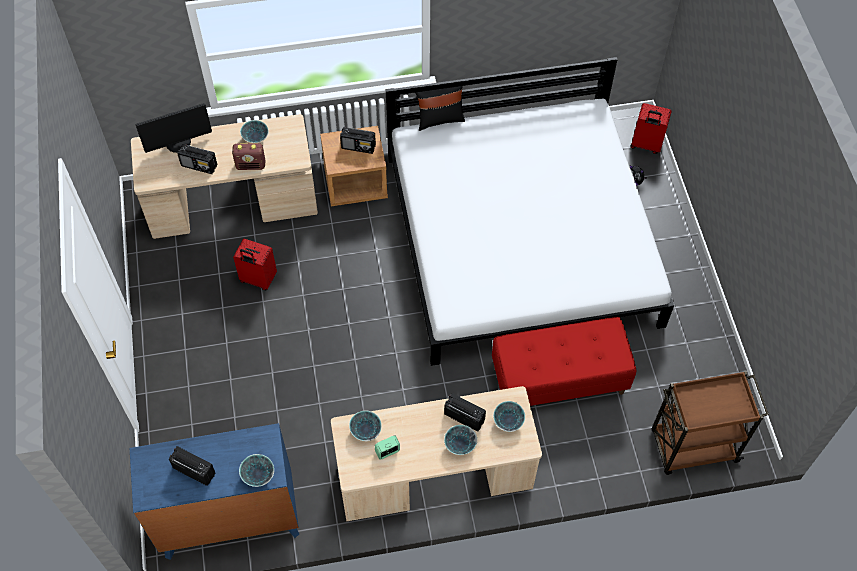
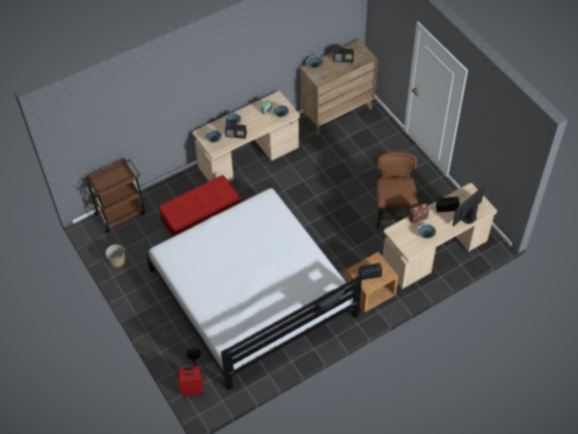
camera: 160 degrees right, 5 degrees down
blue dresser [130,423,299,560] -> brown dresser [300,40,378,135]
red suitcase [233,239,277,290] -> brown stool [376,151,418,231]
none -> planter [105,244,126,268]

